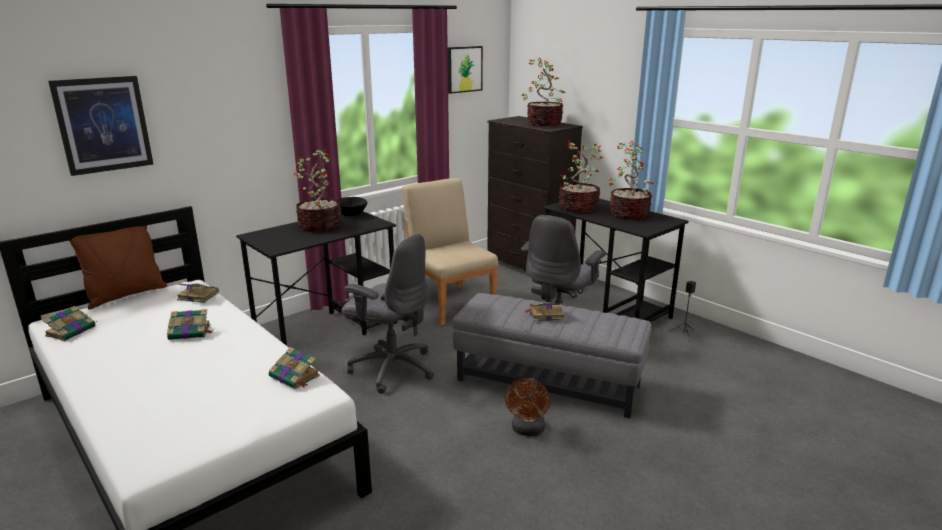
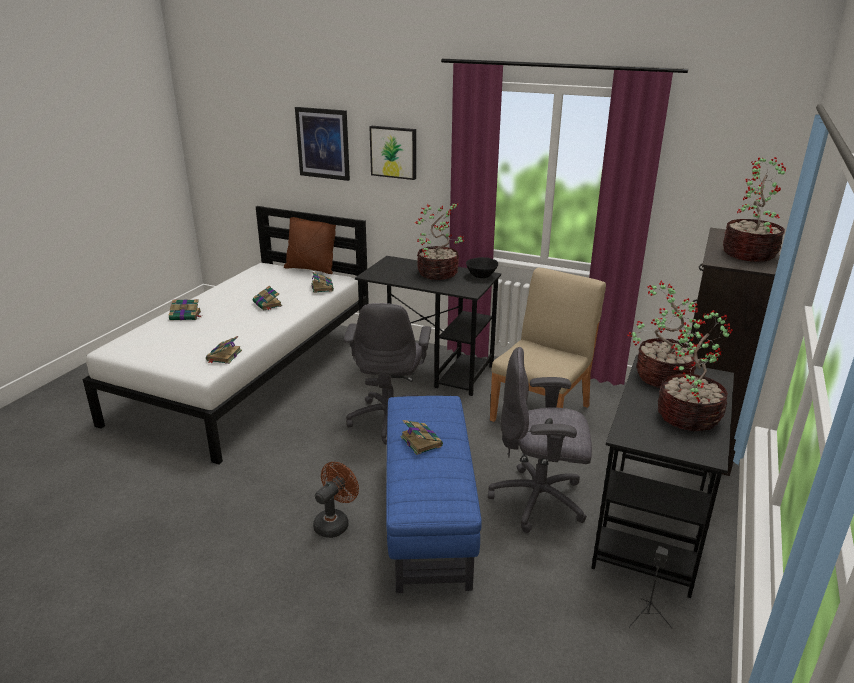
camera: 65 degrees right, 5 degrees up
book [42,306,98,341] -> book moved to [169,299,201,320]
picture [448,46,483,94] -> picture moved to [369,126,416,180]
grey ottoman [452,293,652,418] -> blue ottoman [386,396,482,593]
brown fan [505,378,550,436] -> brown fan turned 135 degrees clockwise [313,462,359,538]

